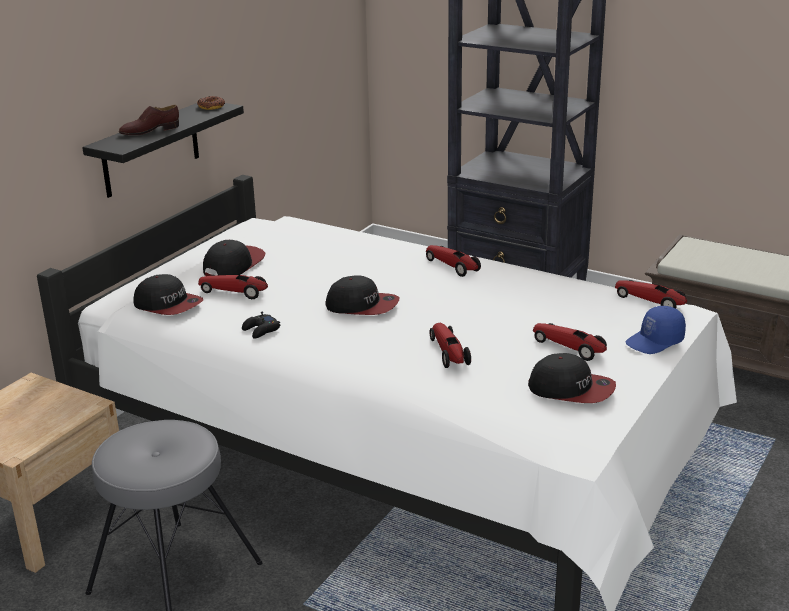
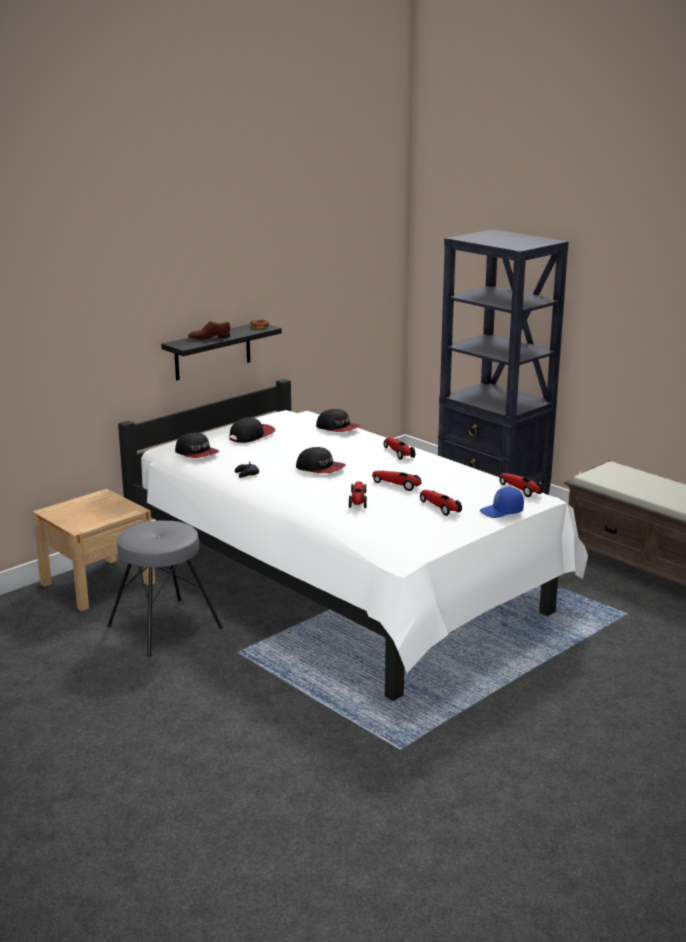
camera: 15 degrees right, 5 degrees down
toy car [198,275,268,299] -> toy car moved to [372,471,422,491]
cap [528,353,616,403] -> cap moved to [316,409,361,432]

